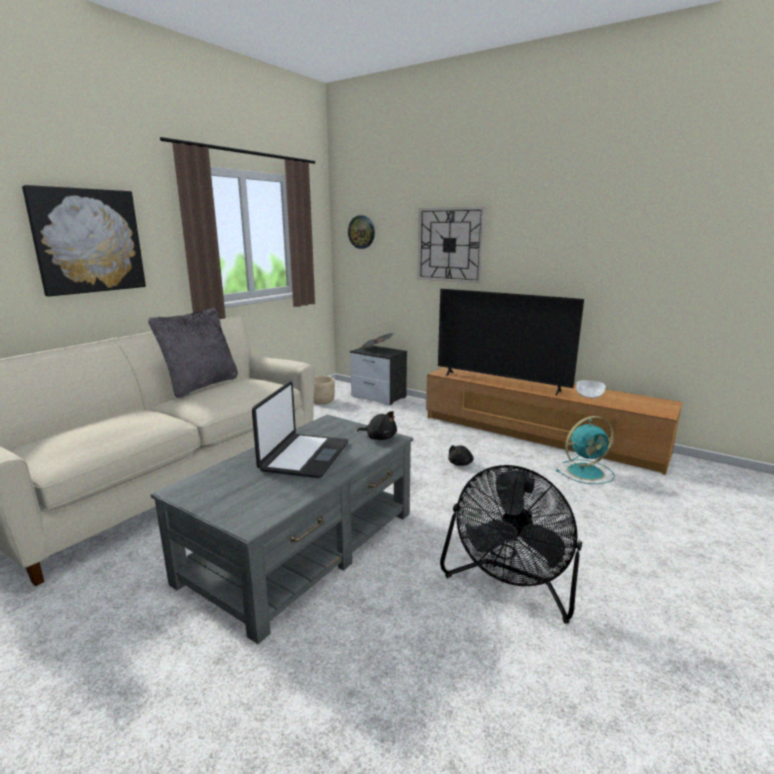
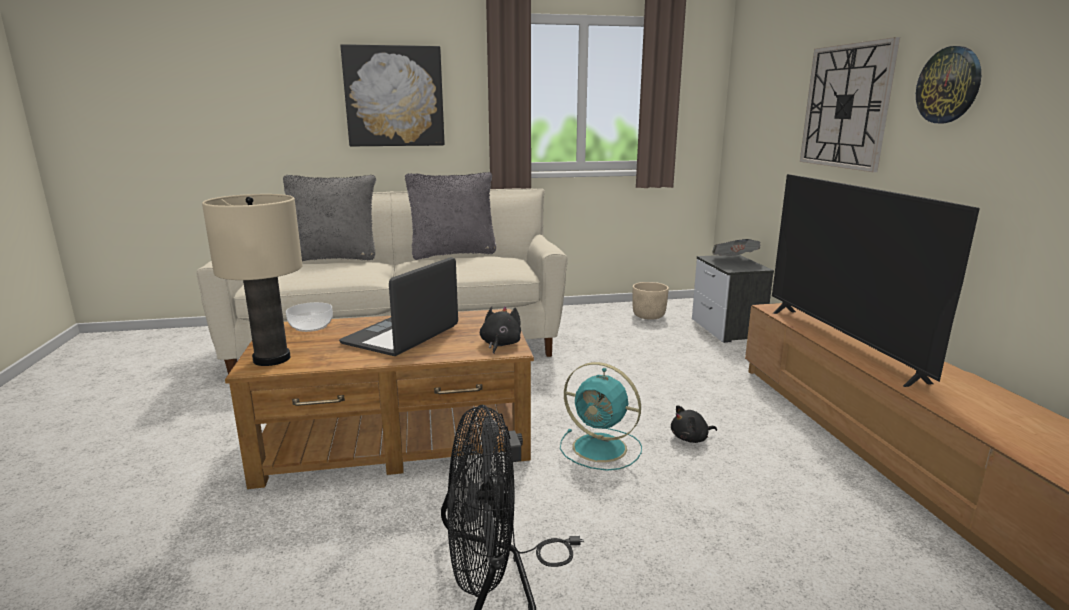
camera: 45 degrees right, 0 degrees up
grey coffee table [151,414,413,644] -> brown coffee table [225,309,534,489]
laptop [252,381,348,478] -> laptop turned 150 degrees clockwise [339,257,458,356]
wall clock [348,215,375,249] -> wall clock moved to [916,46,981,123]
black plush toy [357,411,397,440] -> black plush toy turned 150 degrees counterclockwise [480,306,521,354]
turquoise fan [556,416,615,484] -> turquoise fan moved to [560,362,642,471]
bowl [576,380,606,398] -> bowl moved to [286,302,333,332]
none -> beige table lamp [202,194,302,366]
none -> grey pillow [283,174,376,262]

